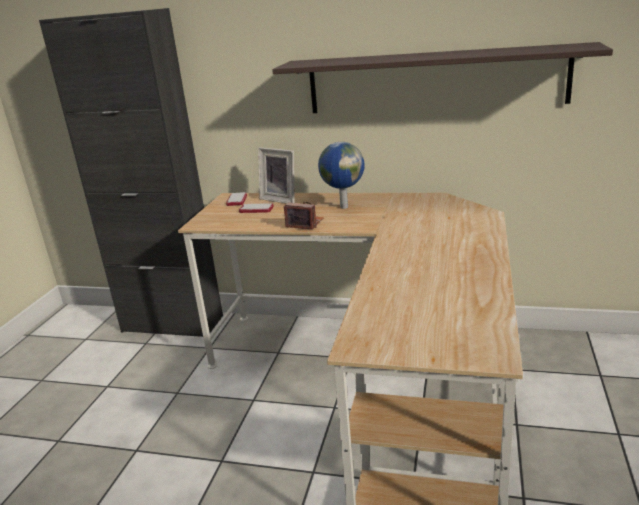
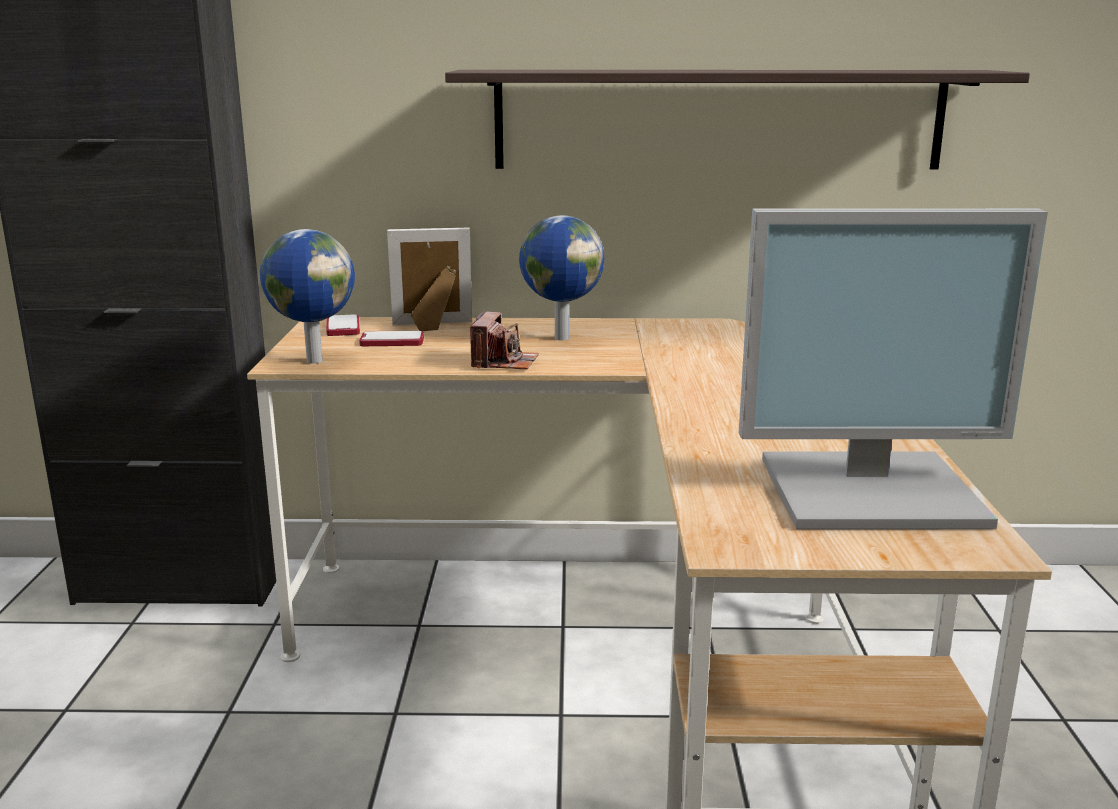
camera: 15 degrees left, 5 degrees down
picture frame [258,147,295,204] -> picture frame turned 150 degrees clockwise [387,228,472,331]
camera [284,202,324,229] -> camera turned 90 degrees clockwise [470,312,539,369]
none -> globe [260,229,355,364]
none -> monitor [739,208,1048,529]

